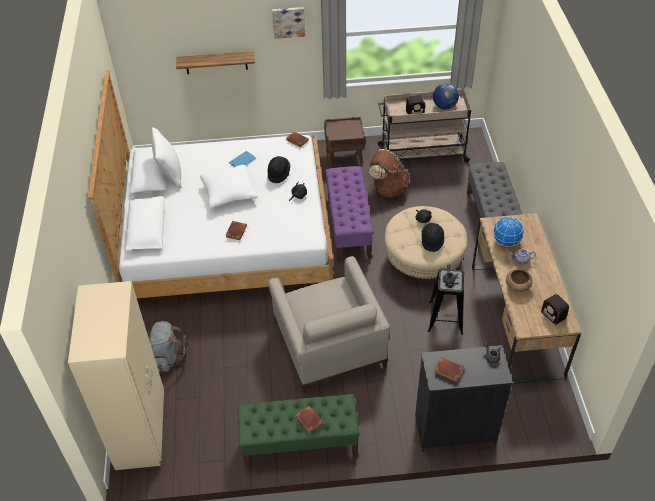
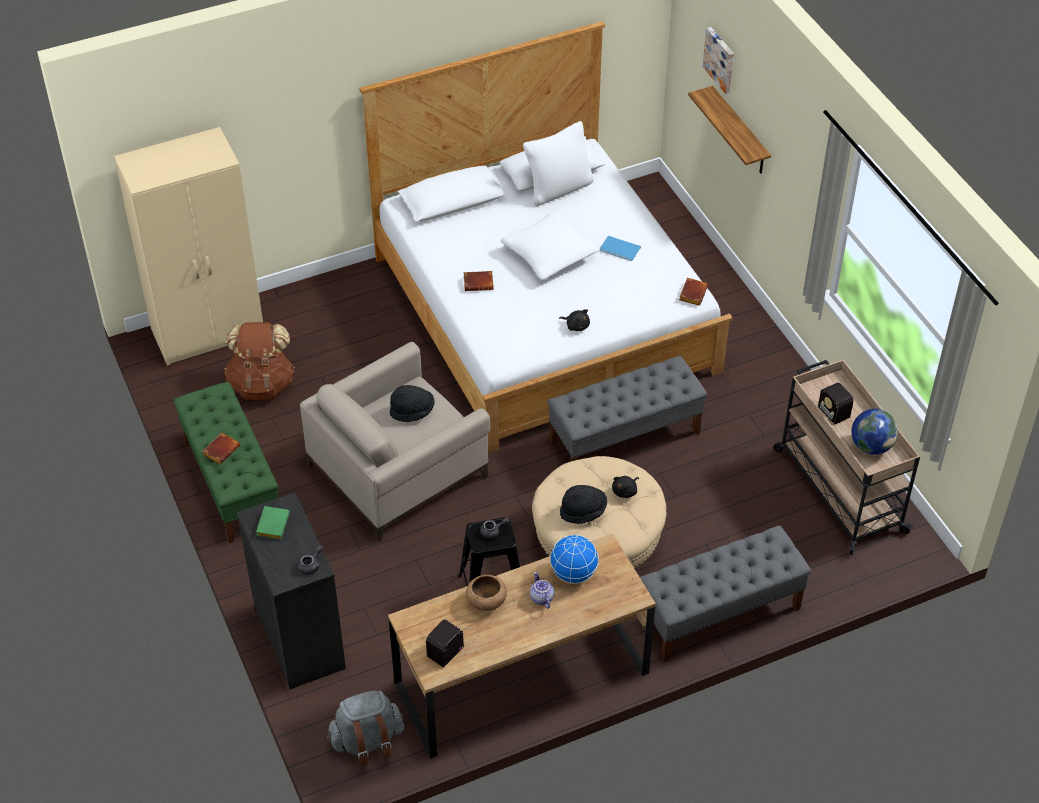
camera: 70 degrees right, 0 degrees up
grey backpack [149,321,188,372] -> grey backpack moved to [327,691,405,767]
black hat [267,156,290,184] -> black hat moved to [390,385,435,422]
picture [272,7,305,39] -> picture moved to [703,27,734,94]
brown nightstand [324,117,365,167] -> none
purple bench [326,166,373,262] -> grey bench [548,356,707,462]
brown backpack [369,149,410,198] -> brown backpack moved to [224,322,295,400]
brown book [433,357,464,382] -> green book [256,506,290,539]

